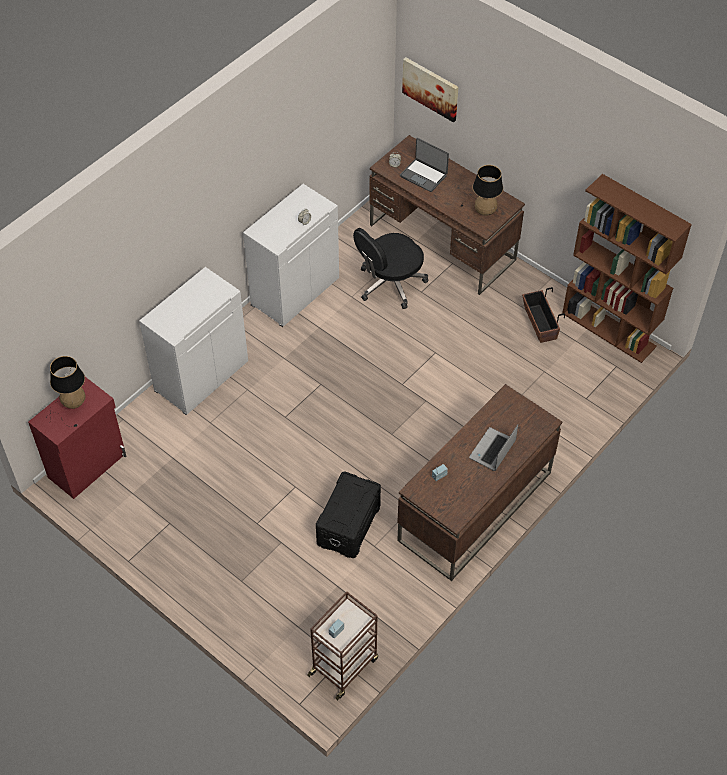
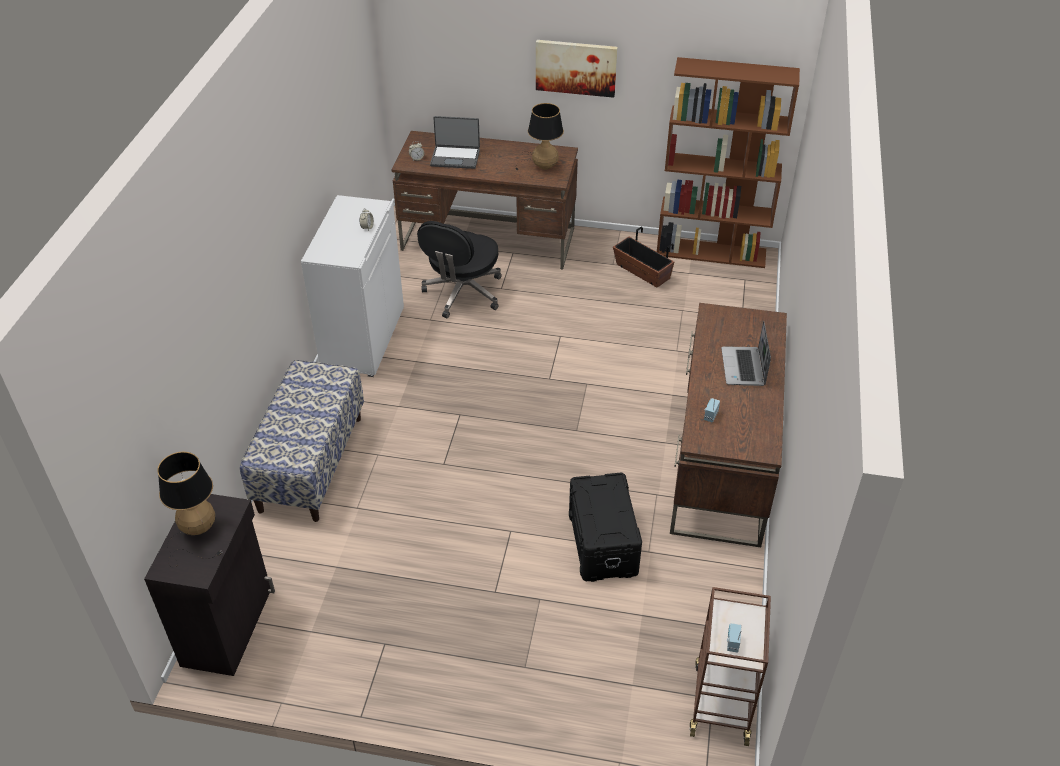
camera: 30 degrees left, 10 degrees down
red cabinet [28,377,126,499] -> black cabinet [144,494,275,676]
white cabinet [139,267,248,415] -> bench [240,360,364,522]
picture [402,57,459,122] -> picture moved to [536,40,618,98]

